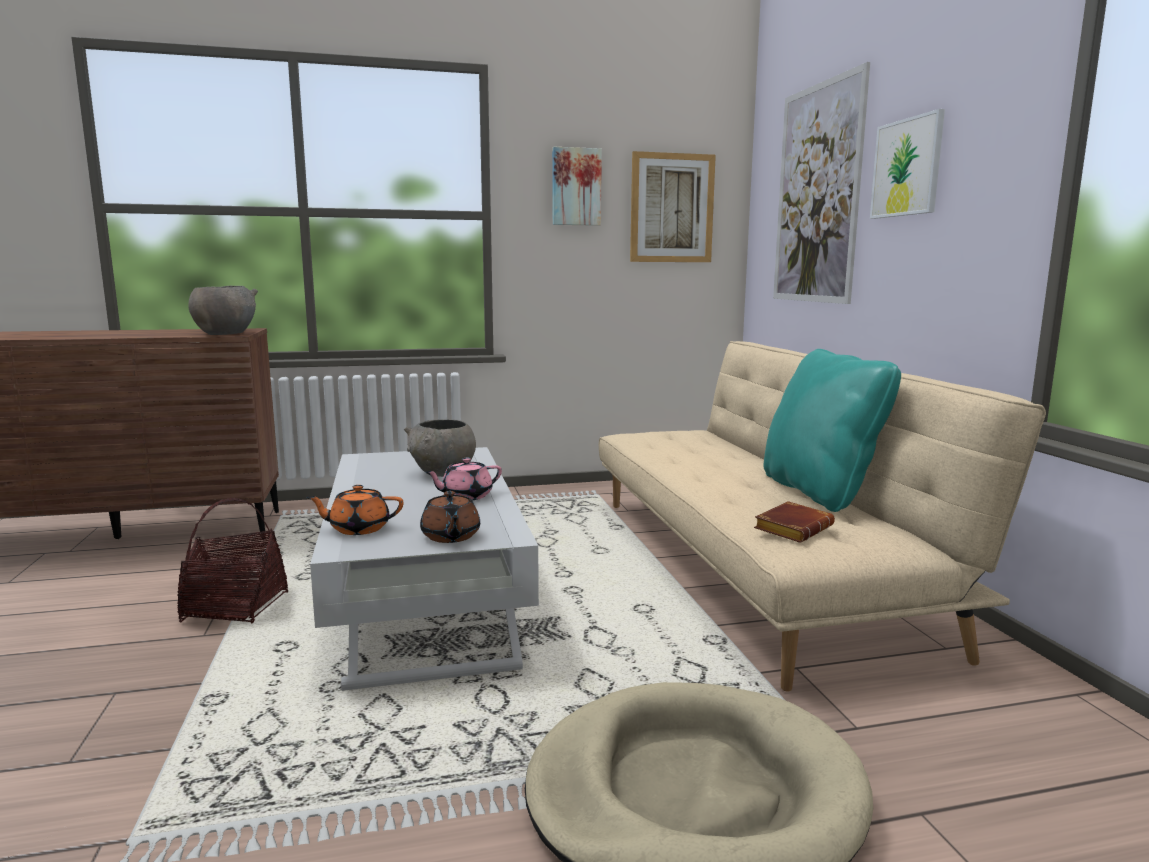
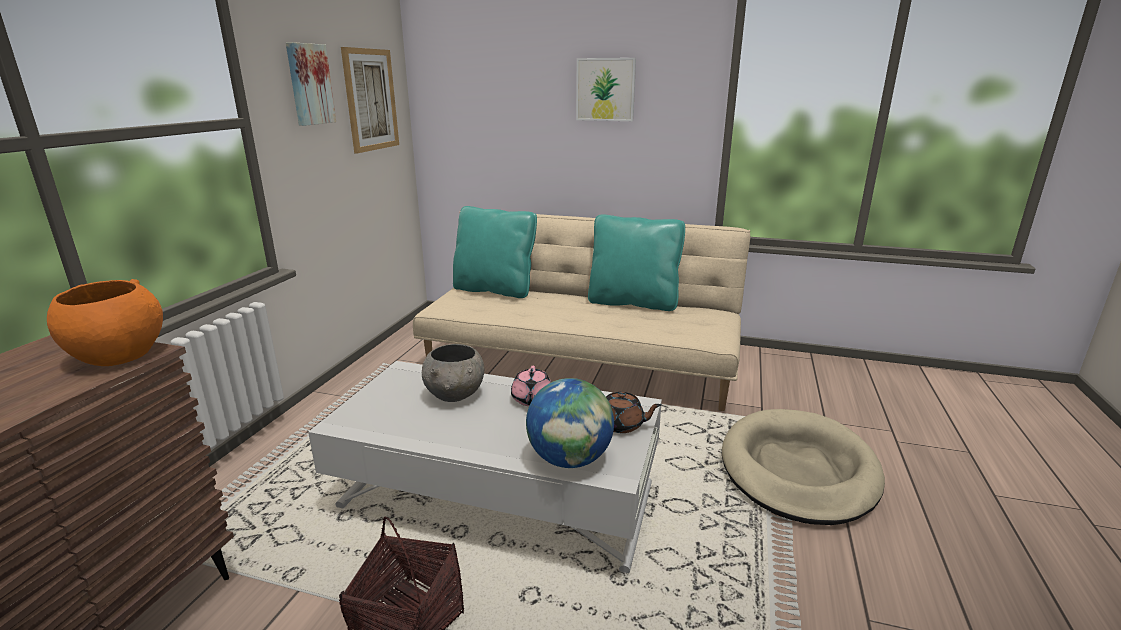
camera: 60 degrees left, 10 degrees up
grey bowl [188,285,258,335] -> orange bowl [47,279,163,366]
orange teapot [306,485,403,535] -> globe [526,378,614,468]
brown book [754,501,835,543] -> none
picture [773,62,870,304] -> none
none -> turquoise pillow [453,206,537,298]

